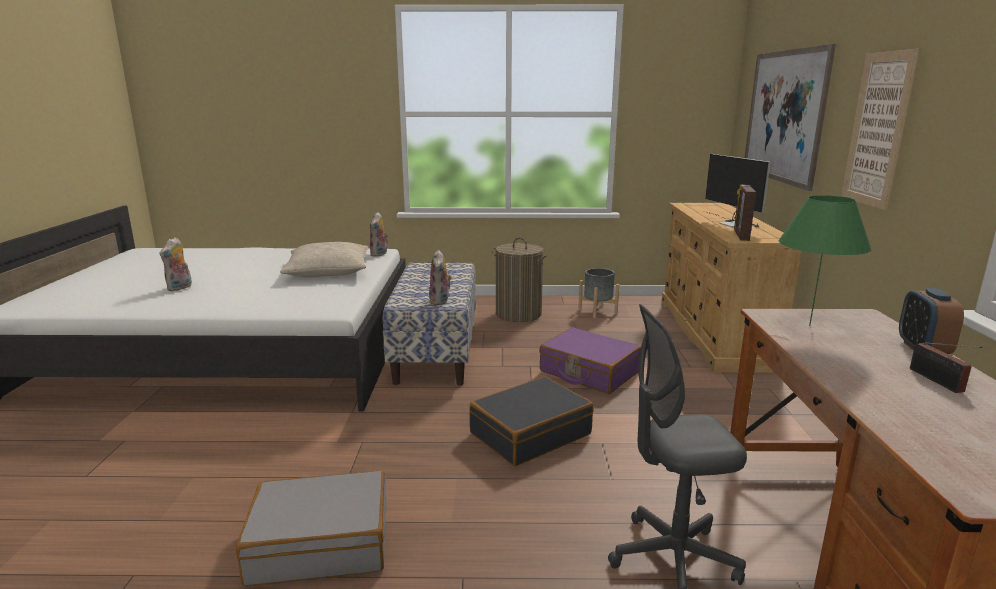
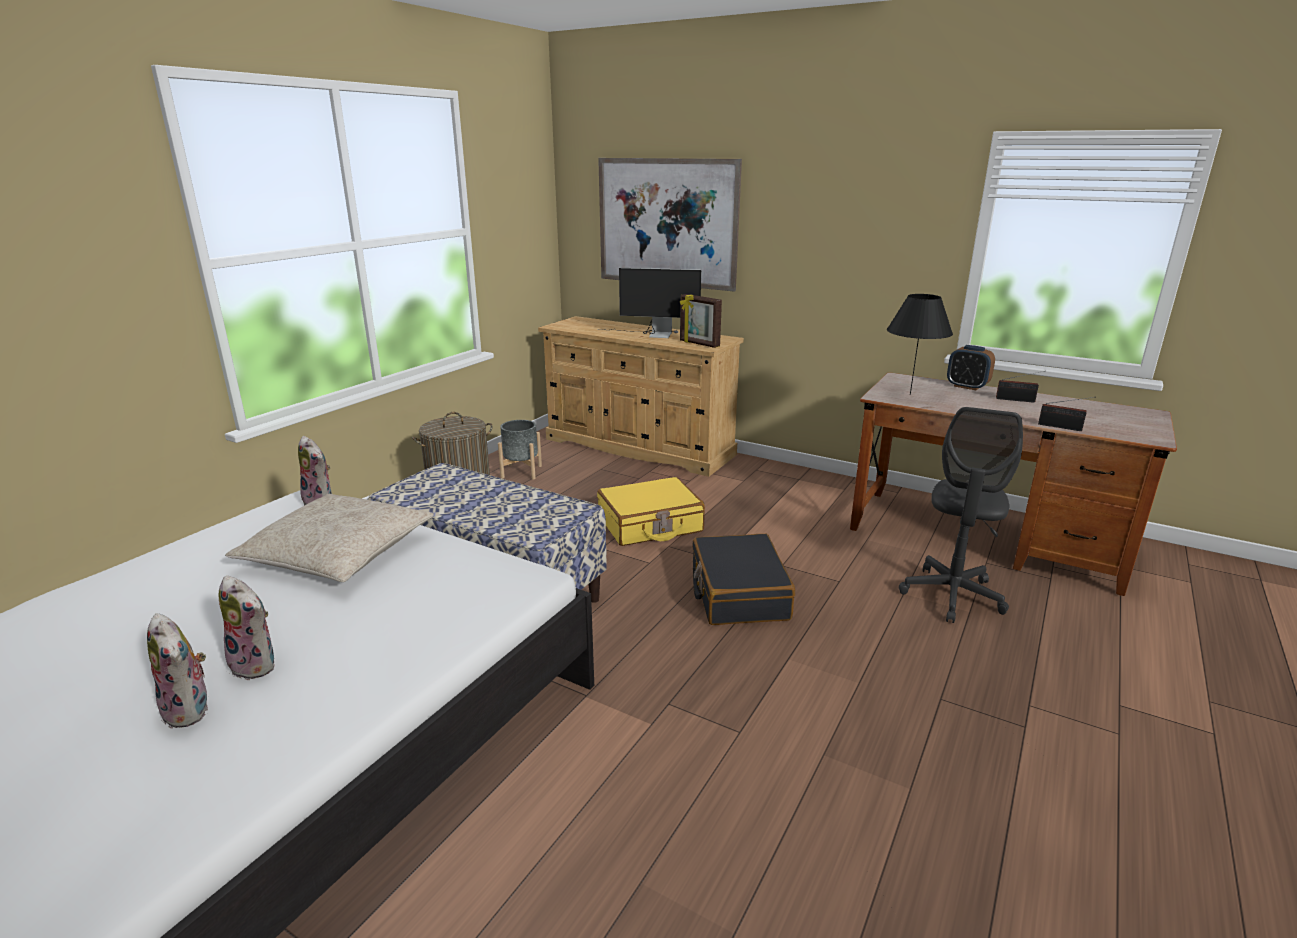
camera: 60 degrees left, 5 degrees up
grey suitcase [236,470,386,587] -> none
plush toy [429,250,452,305] -> plush toy moved to [219,575,275,680]
purple suitcase [539,327,641,394] -> yellow suitcase [597,477,705,546]
green table lamp [778,195,872,326] -> black table lamp [887,294,953,395]
picture [841,49,920,210] -> none
none -> radio [1038,397,1094,431]

